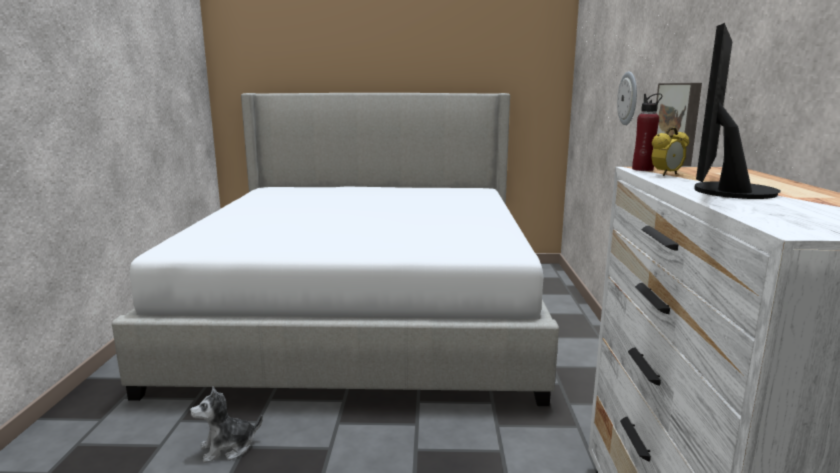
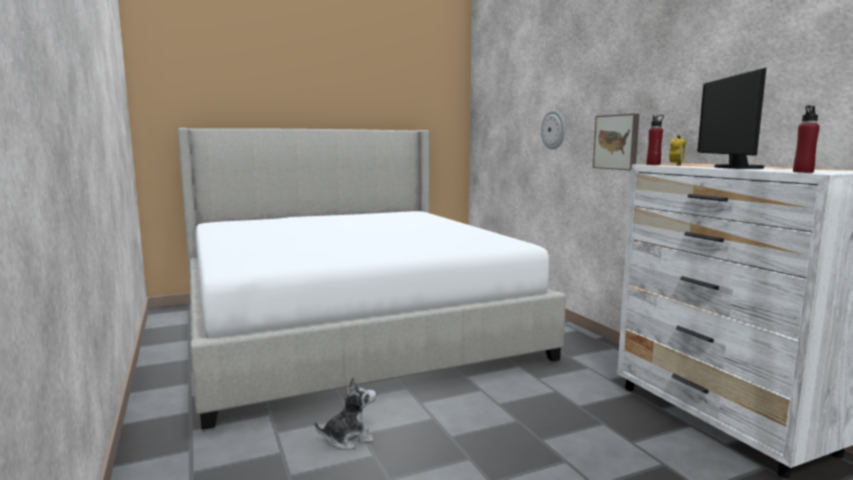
camera: 25 degrees left, 5 degrees down
plush toy [190,386,263,463] -> plush toy turned 150 degrees counterclockwise [314,377,376,450]
none -> red bottle [793,105,820,173]

